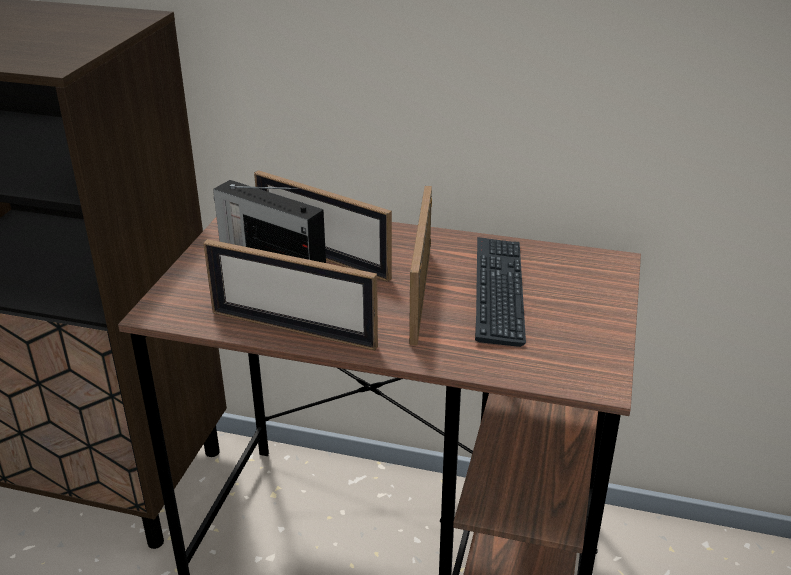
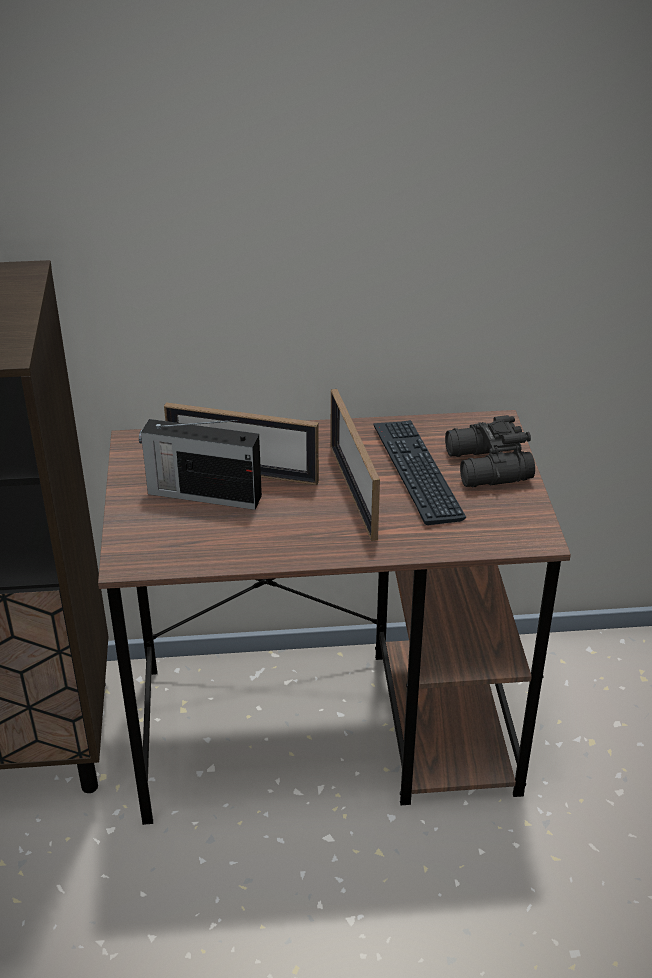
camera: 20 degrees left, 5 degrees up
picture frame [203,239,378,350] -> none
none -> black binoculars [445,415,535,487]

